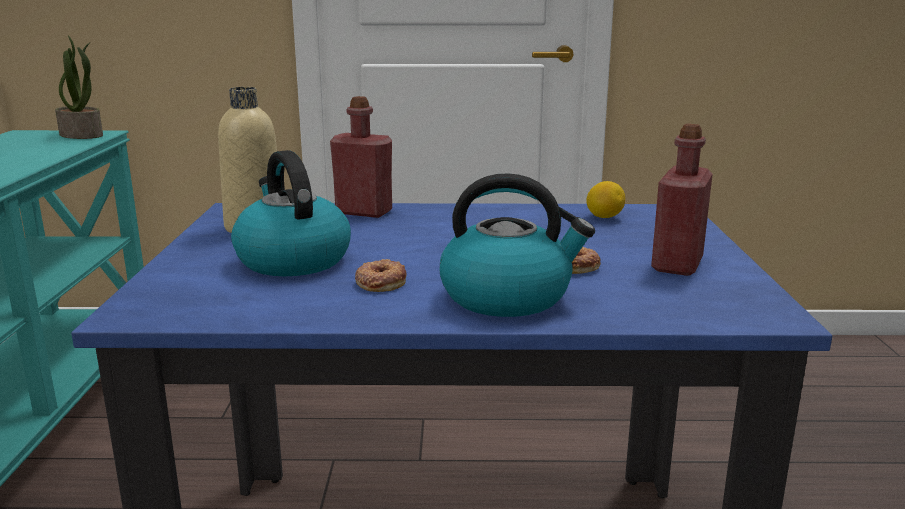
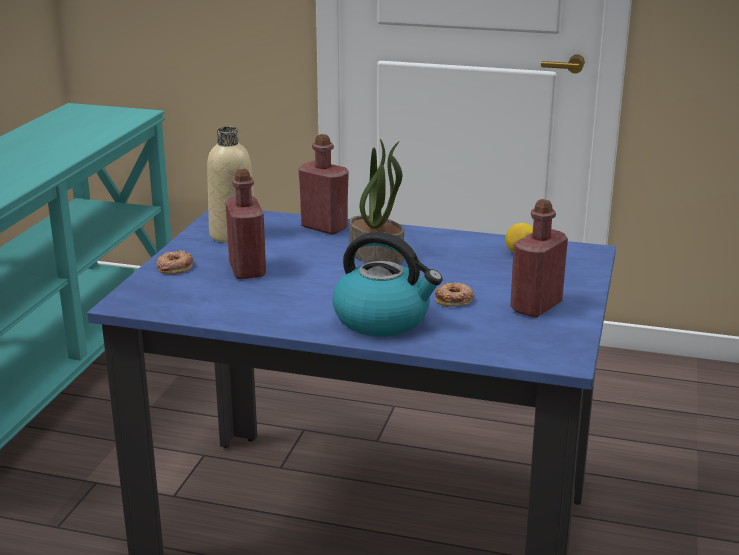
camera: 15 degrees right, 5 degrees up
potted plant [55,35,103,139] -> potted plant moved to [349,139,404,265]
kettle [231,150,351,276] -> red bottle [226,169,266,279]
donut [355,259,407,292] -> donut moved to [156,251,193,274]

